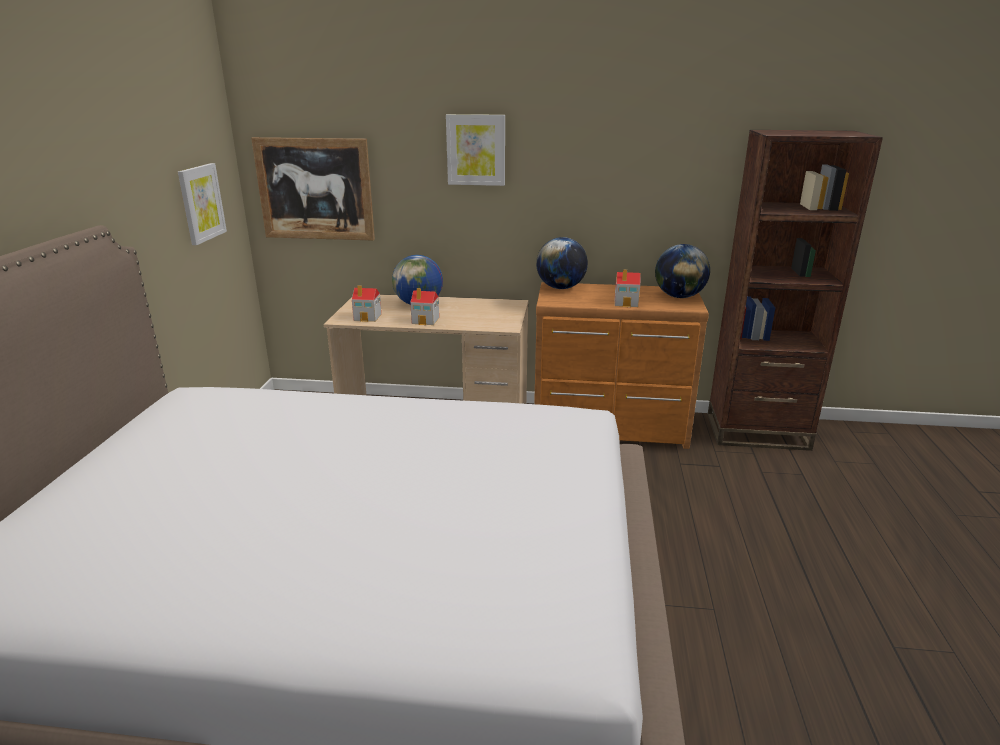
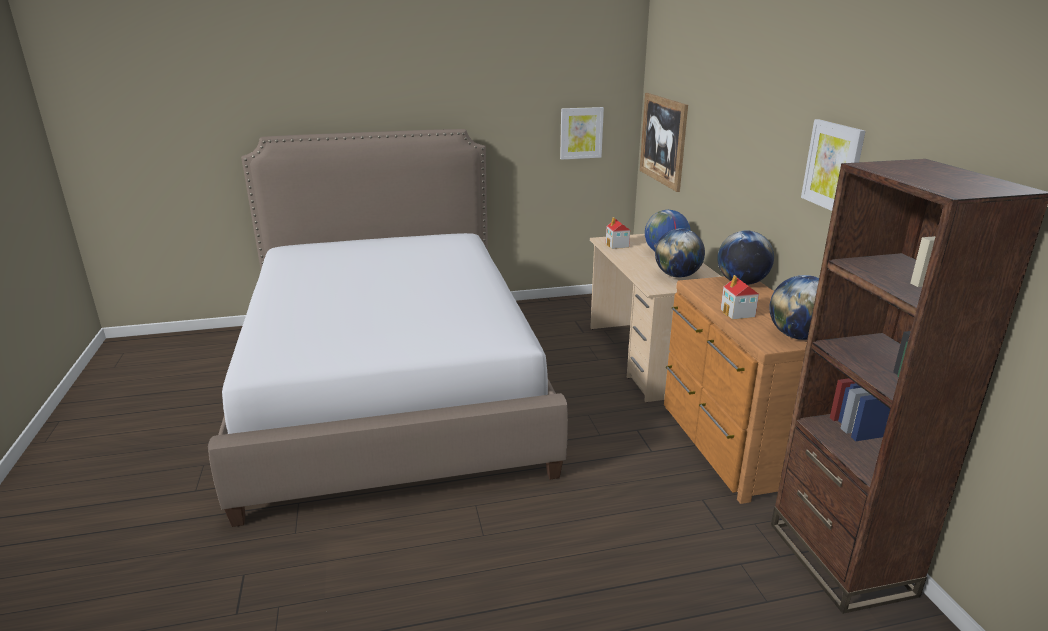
camera: 70 degrees right, 0 degrees up
toy house [410,288,439,325] -> none
picture [446,114,505,186] -> picture moved to [801,119,866,211]
none -> globe [655,228,705,278]

